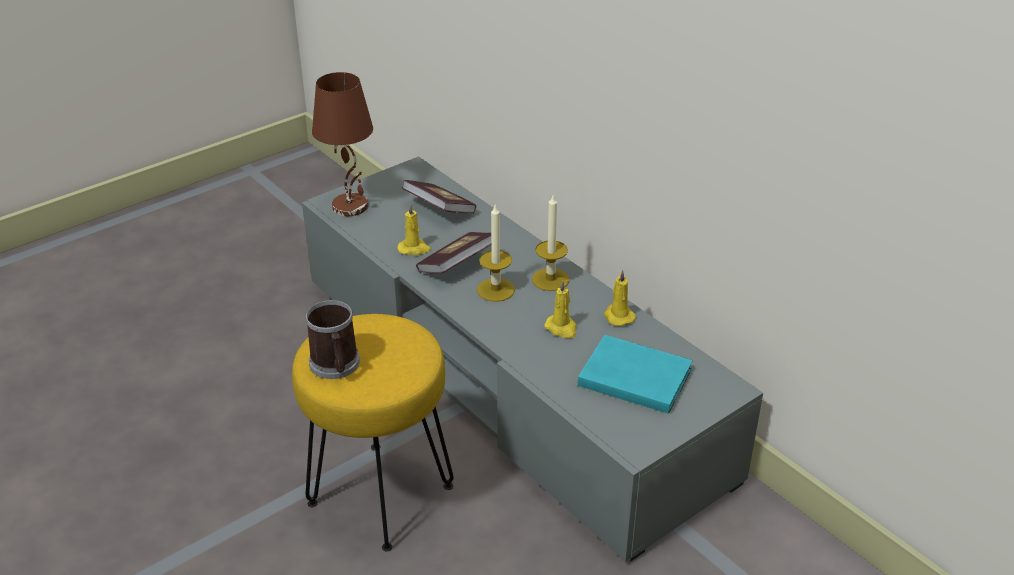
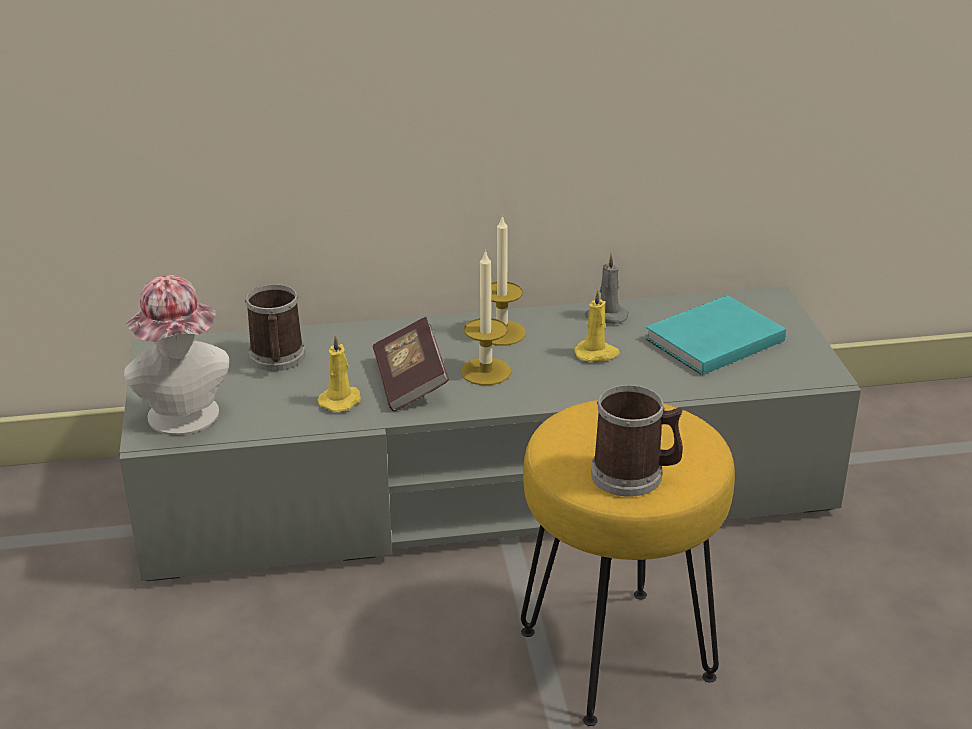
camera: 60 degrees left, 5 degrees down
brown table lamp [312,72,373,216] -> hat [124,275,229,435]
book [402,180,476,213] -> mug [245,284,305,371]
yellow candle [604,270,636,326] -> grey candle [584,254,628,324]

